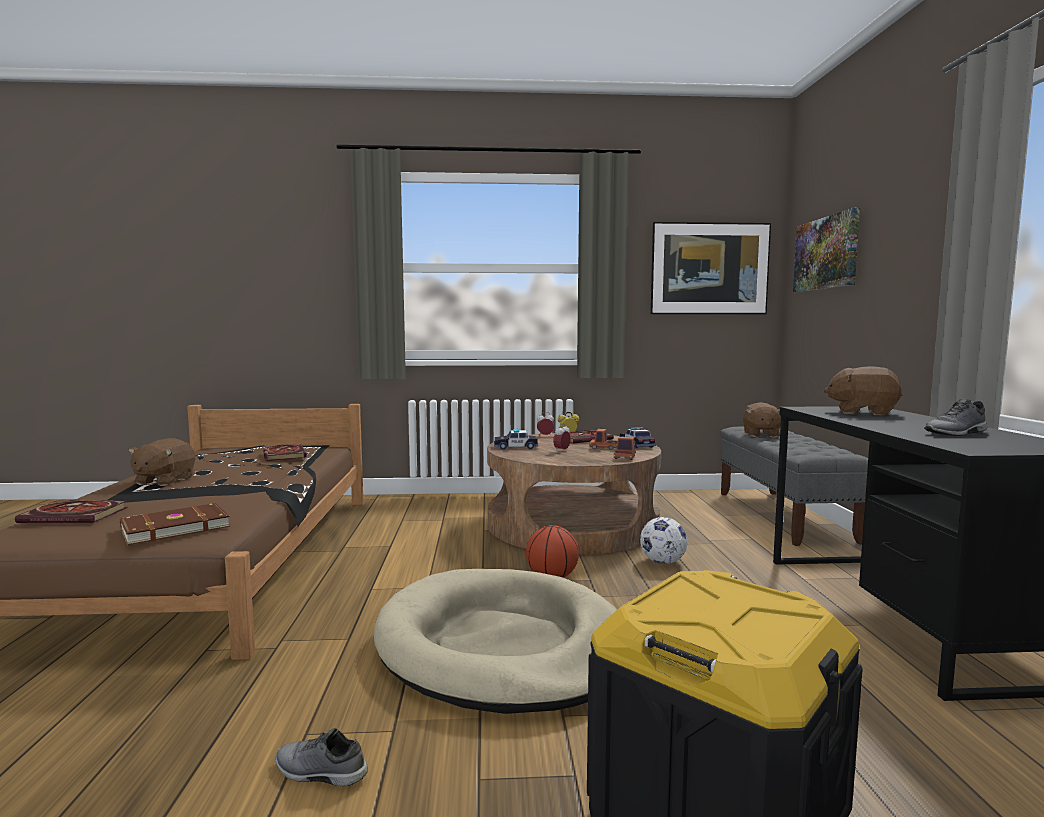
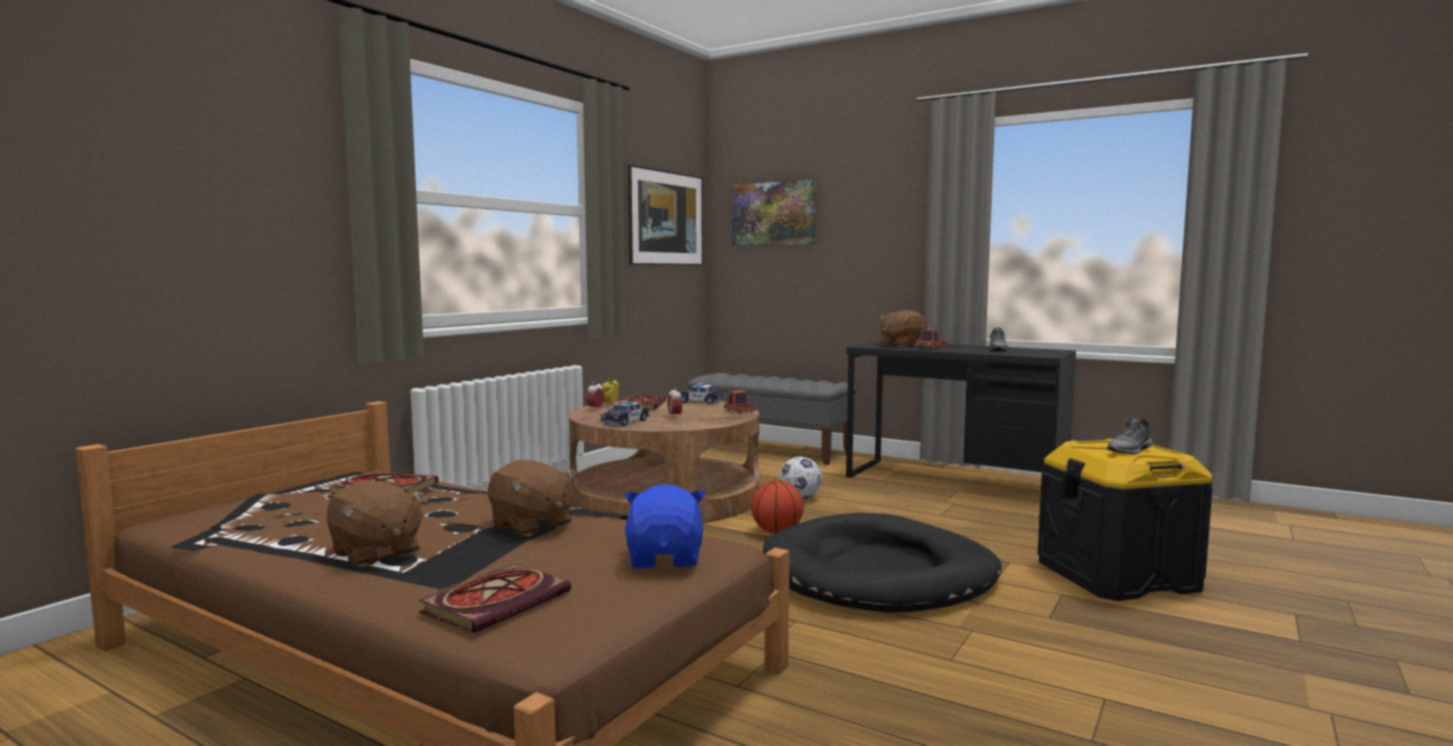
camera: 55 degrees left, 0 degrees up
brown book [120,503,230,545] -> blue plush toy [624,484,705,568]
grey shoe [276,728,368,786] -> grey shoe moved to [1107,418,1152,454]
beige dog bed [374,569,617,714] -> black dog bed [763,513,1002,613]
toy truck [589,429,617,450] -> toy truck moved to [916,329,948,349]
brown plush toy [743,402,781,437] -> brown plush toy moved to [488,460,576,536]

